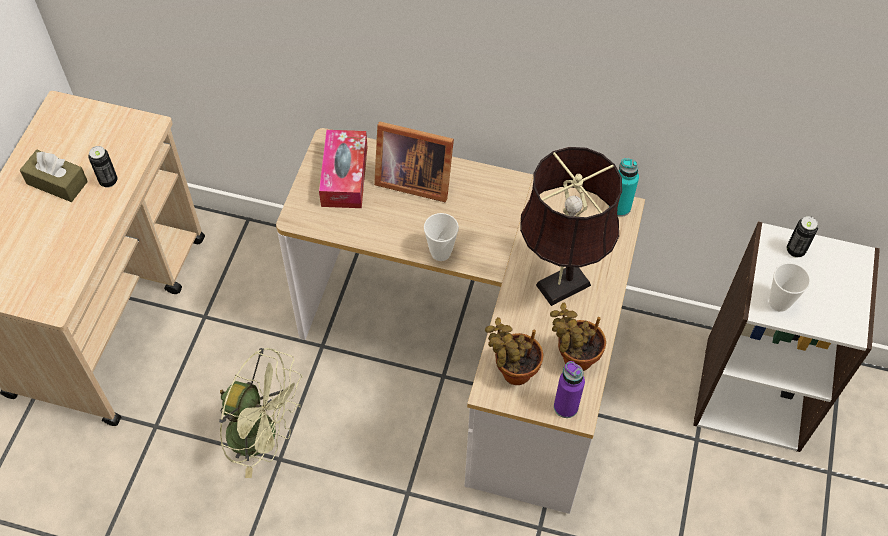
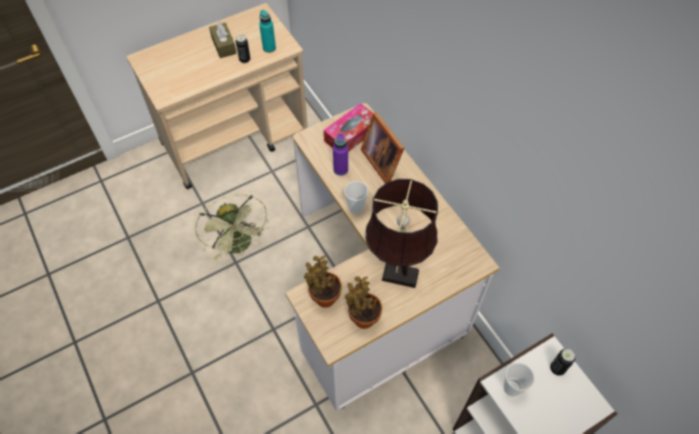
camera: 45 degrees right, 0 degrees up
purple bottle [554,361,585,418] -> purple bottle moved to [333,133,348,176]
turquoise bottle [609,158,639,217] -> turquoise bottle moved to [259,10,276,53]

